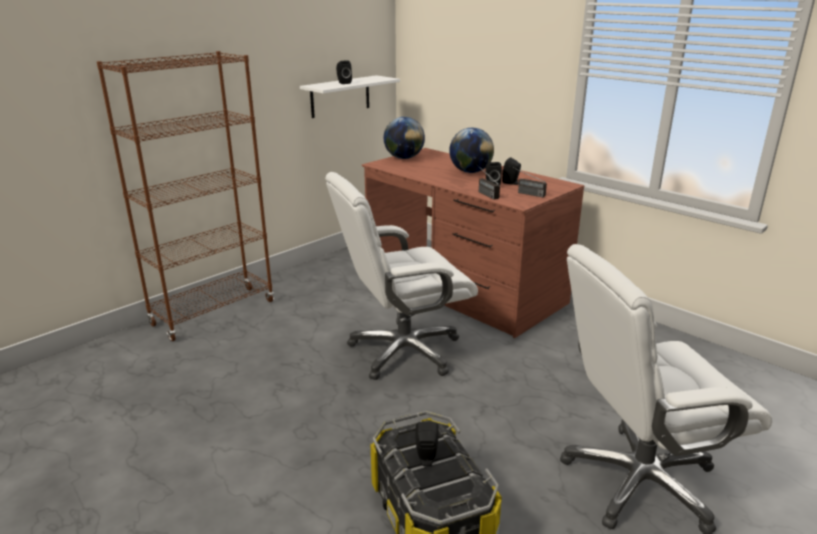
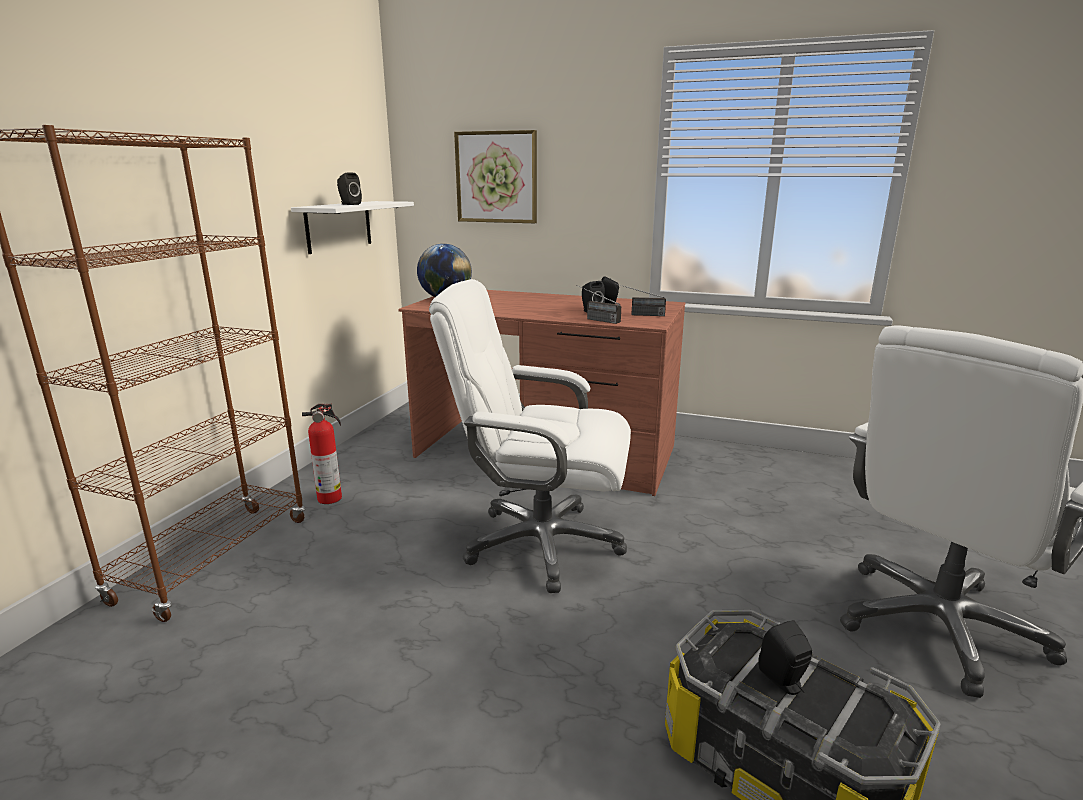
camera: 25 degrees left, 5 degrees down
white office chair [325,172,478,380] -> white office chair turned 60 degrees clockwise [429,279,631,593]
globe [449,128,494,173] -> none
none -> fire extinguisher [302,403,342,504]
none -> picture [454,130,537,223]

